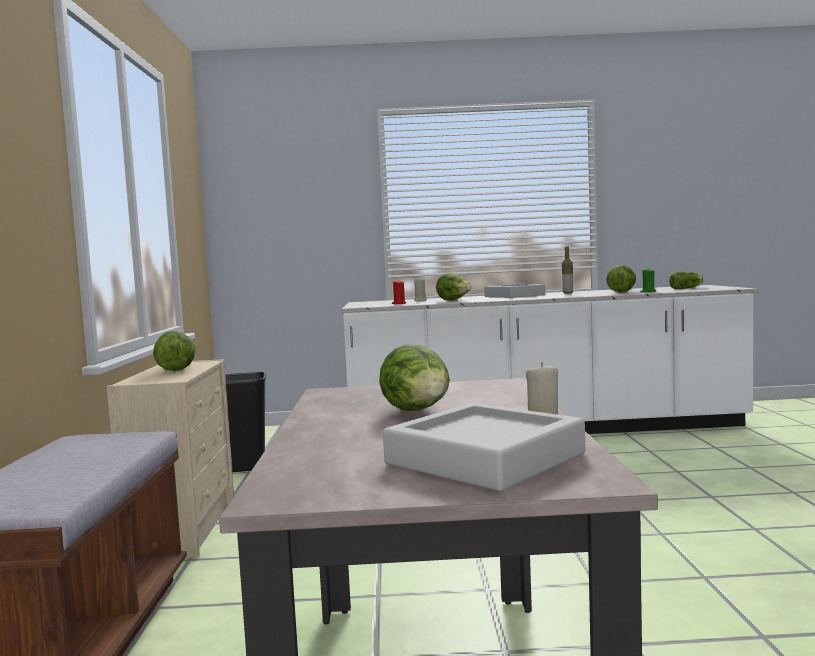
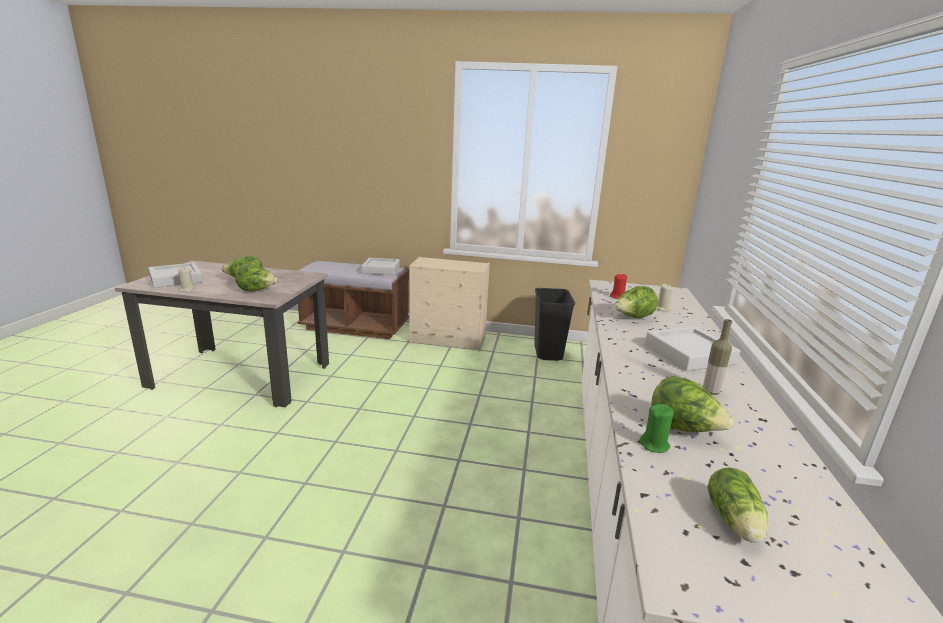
camera: 100 degrees right, 15 degrees up
lettuce [153,331,196,371] -> lettuce moved to [235,264,278,292]
none -> grey tray [361,258,400,275]

